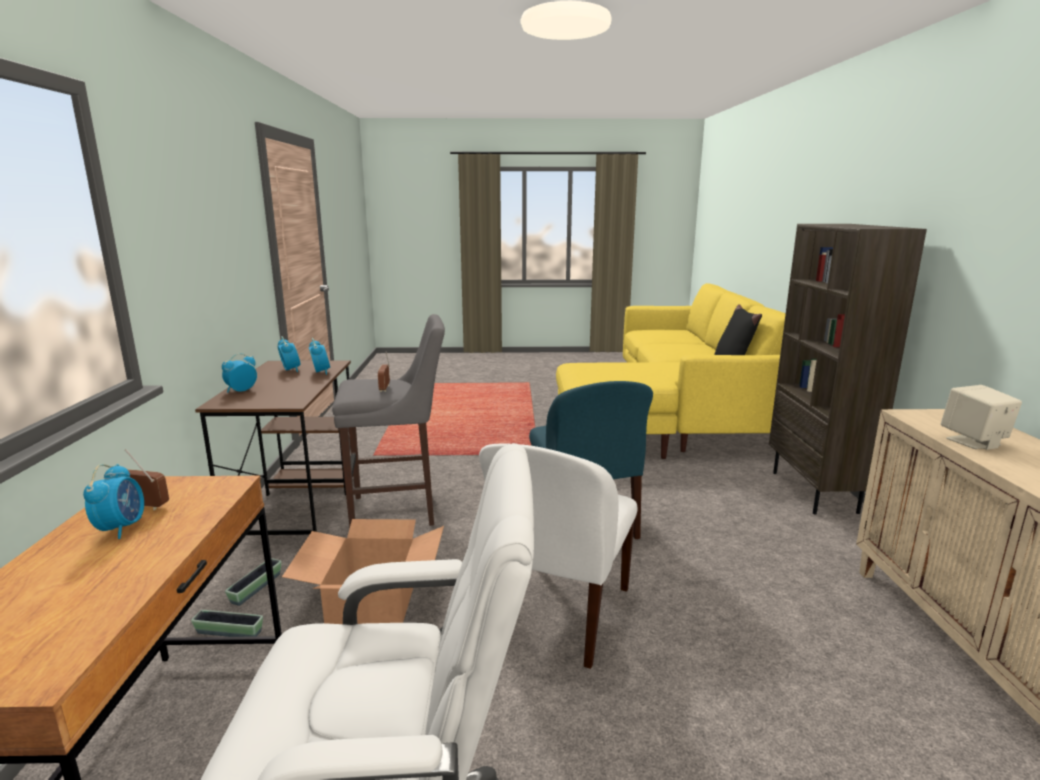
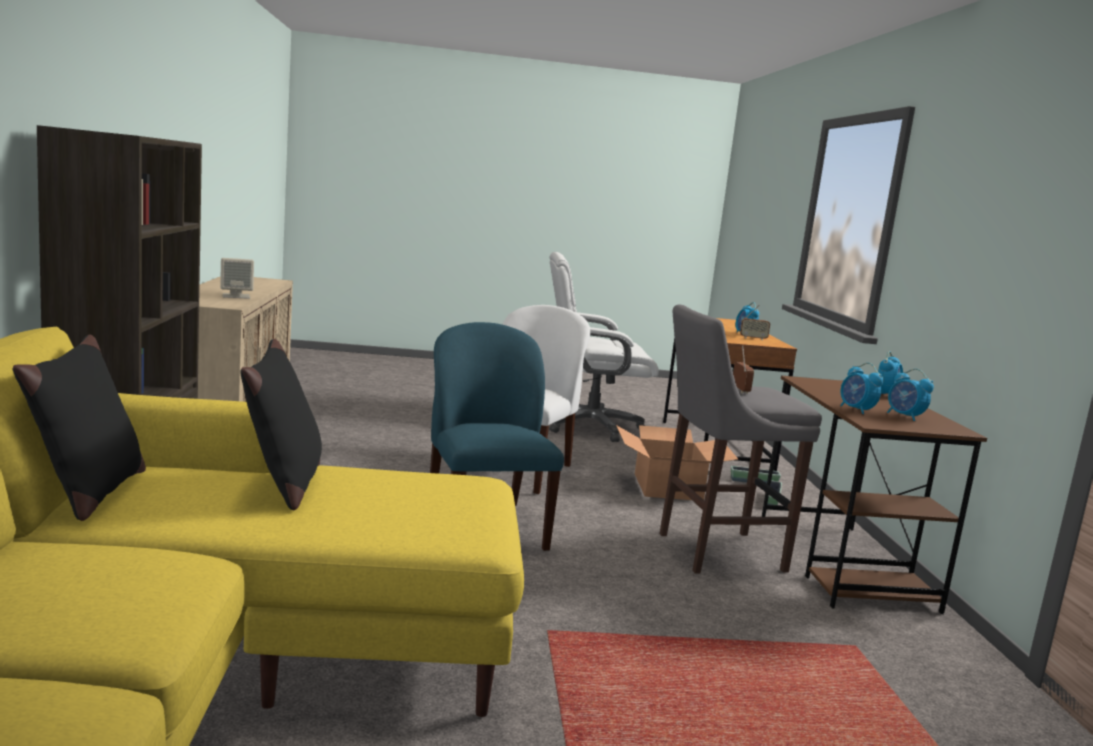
camera: 175 degrees right, 5 degrees down
none -> black pillow [240,339,322,510]

